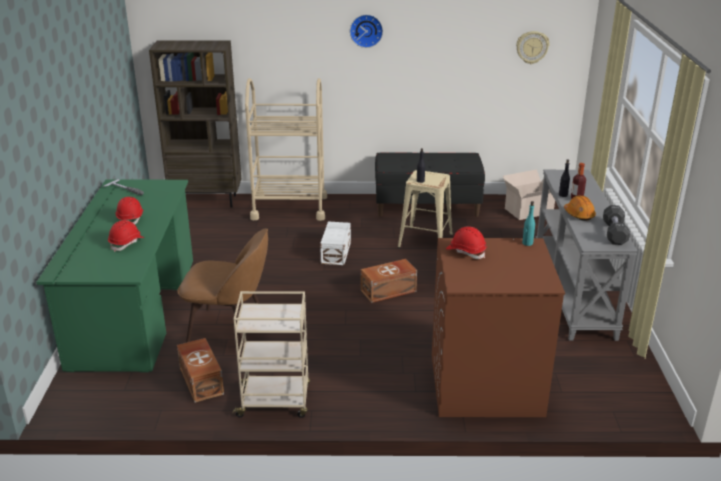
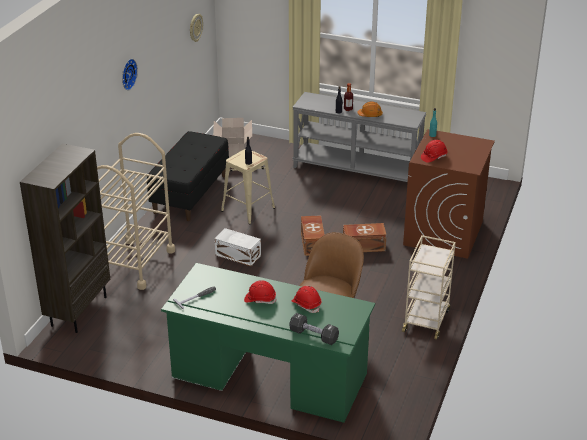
camera: 70 degrees left, 5 degrees up
brown storage box [177,338,224,403] -> brown storage box moved to [343,223,387,252]
black dumbbell [603,205,630,245] -> black dumbbell moved to [290,313,339,345]

